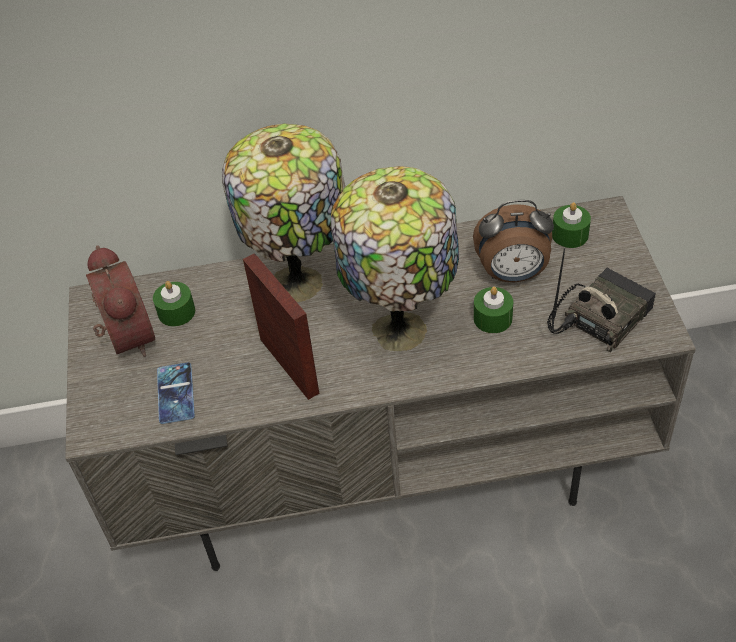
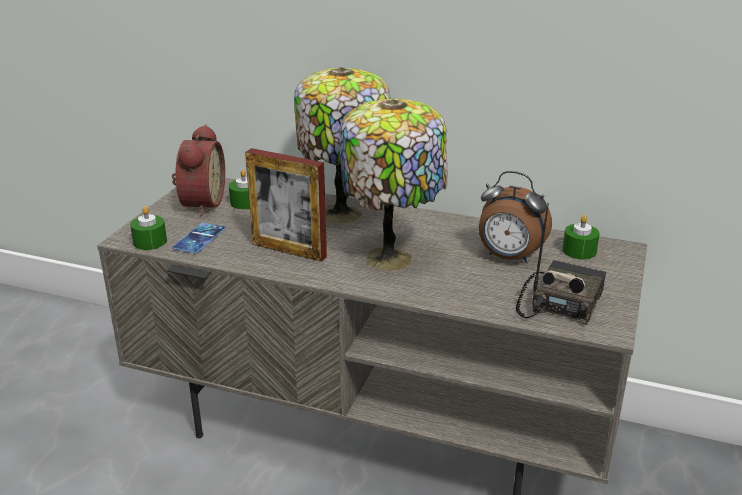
camera: 25 degrees right, 20 degrees down
picture frame [243,253,319,400] -> picture frame turned 120 degrees clockwise [245,148,327,262]
green candle [474,287,513,333] -> green candle moved to [130,206,167,250]
radio [547,248,656,352] -> radio turned 45 degrees counterclockwise [516,203,606,325]

